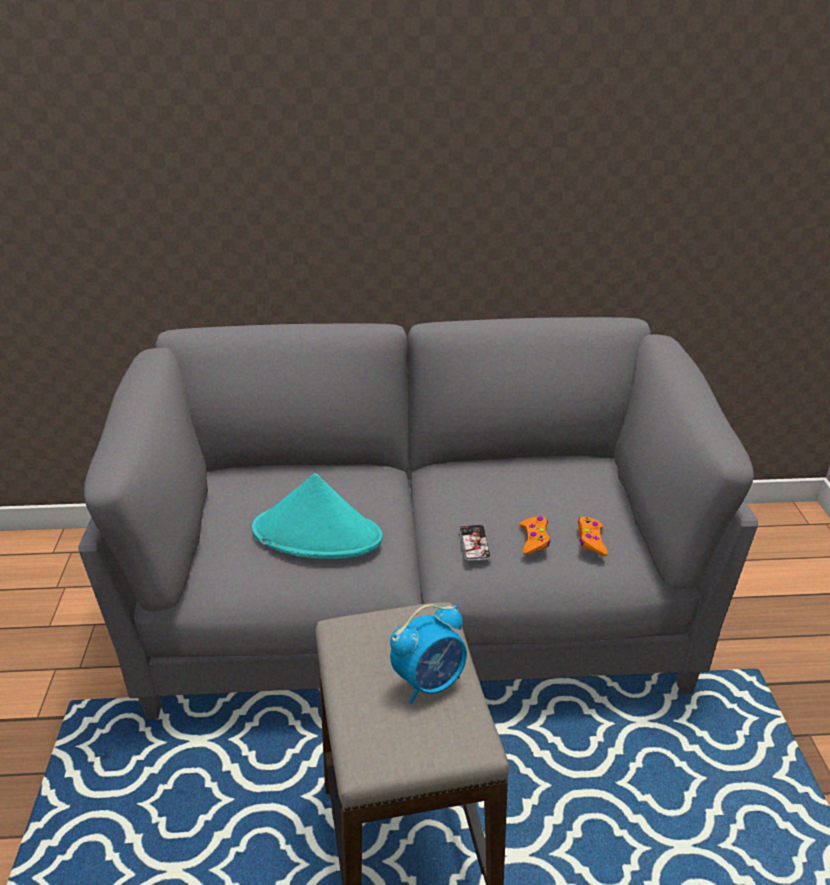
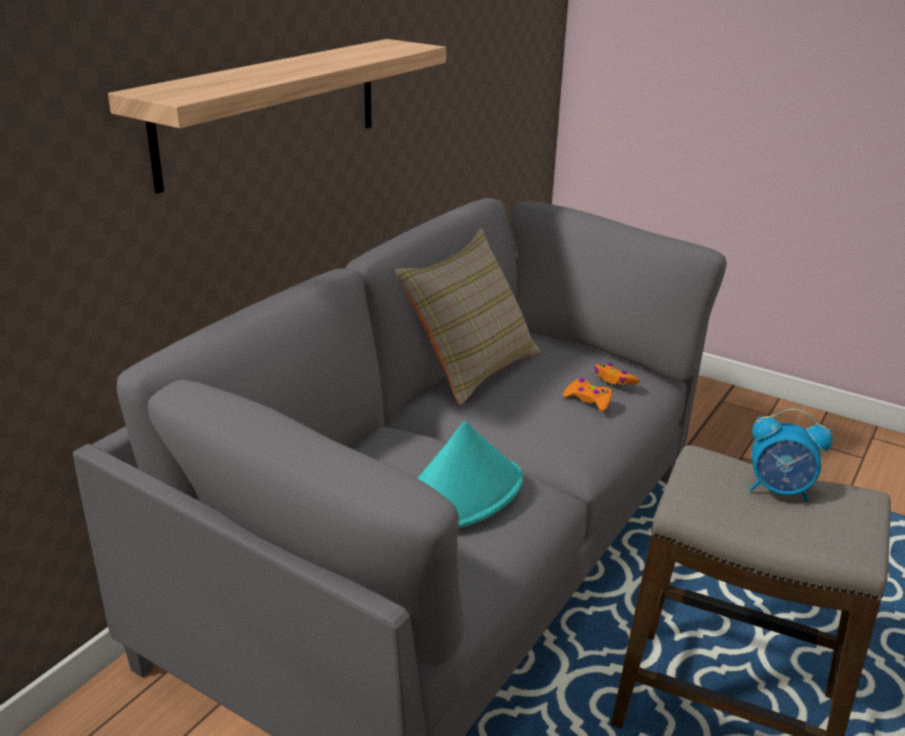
camera: 55 degrees left, 5 degrees down
alarm clock [390,604,467,704] -> alarm clock turned 105 degrees clockwise [749,409,832,502]
phone [459,525,491,561] -> none
none -> shelf [108,39,446,194]
none -> beige pillow [395,228,540,405]

